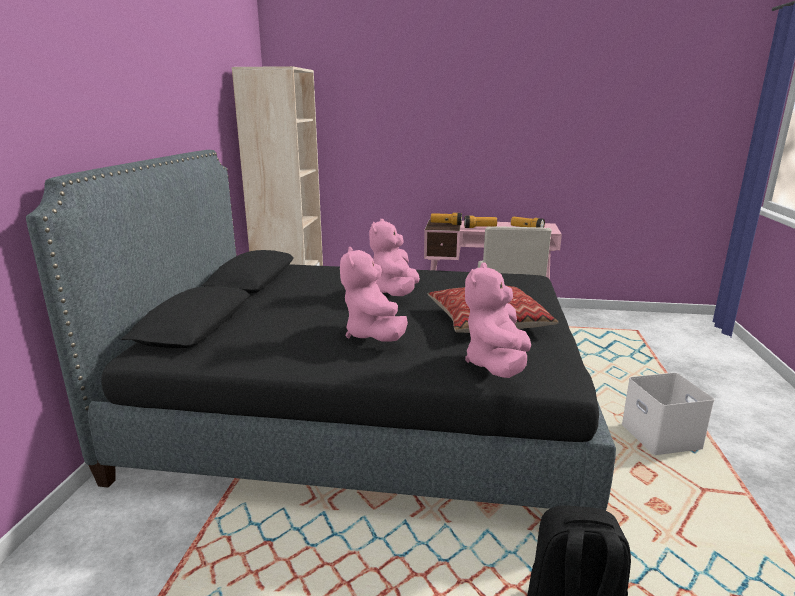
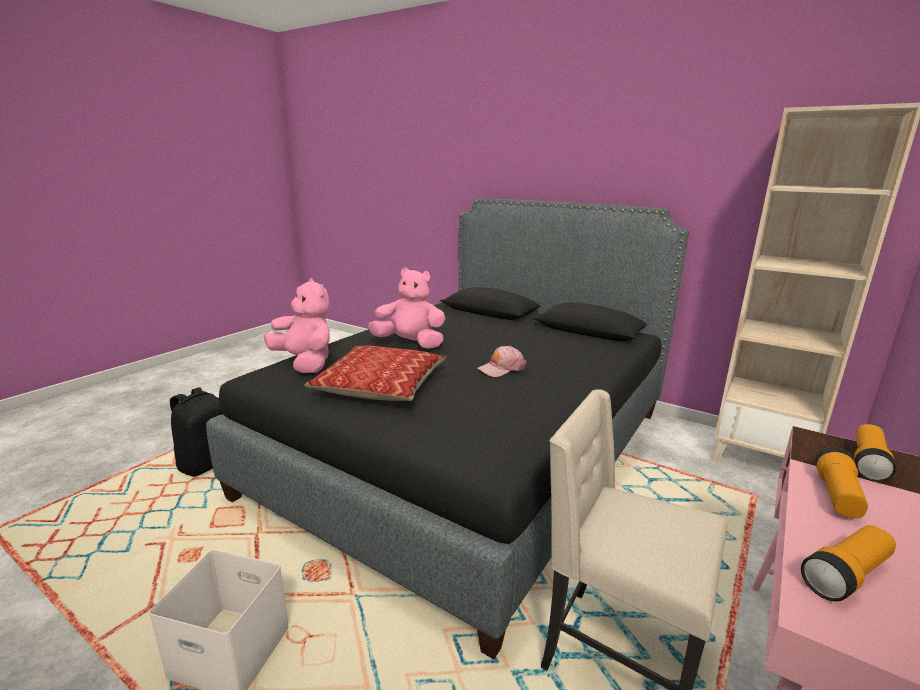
camera: 115 degrees right, 0 degrees up
pink plush toy [369,219,420,296] -> pink cap [477,346,526,377]

